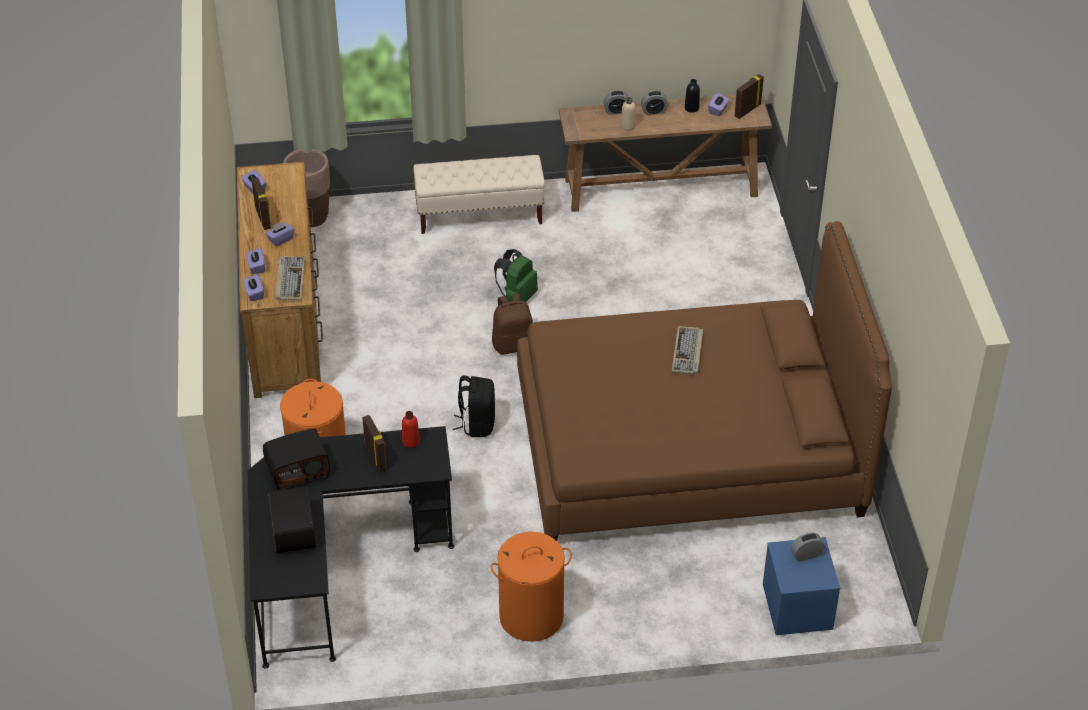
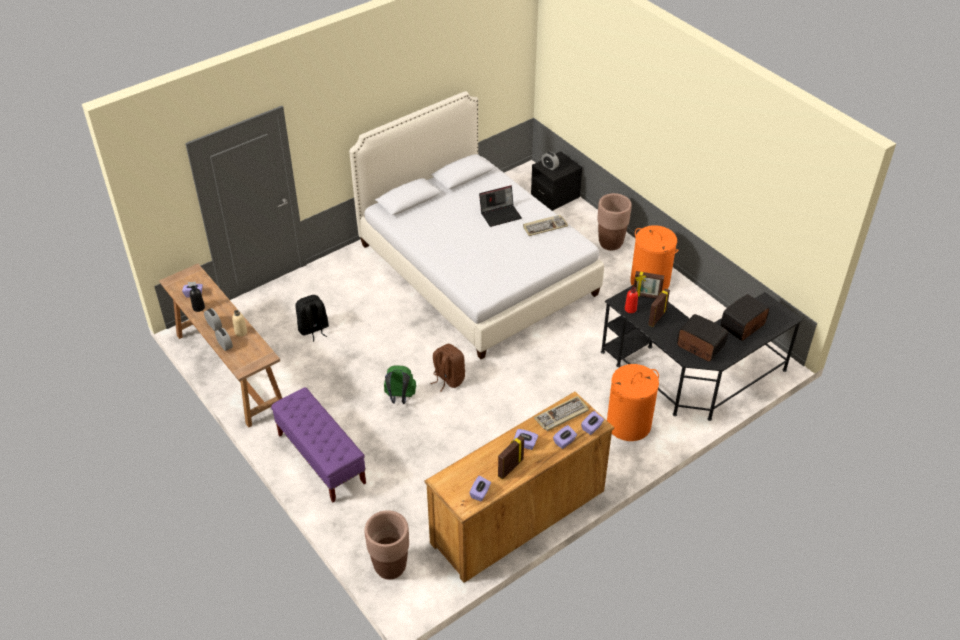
camera: 120 degrees left, 0 degrees up
beige bench [413,155,545,234] -> purple bench [271,387,366,503]
black backpack [453,375,495,437] -> black backpack moved to [295,295,329,342]
brown bed [517,221,892,541] -> white bed [349,91,604,359]
keyboard [672,326,703,374] -> keyboard moved to [523,215,568,236]
picture frame [735,74,764,119] -> picture frame moved to [634,271,664,299]
blue nightstand [763,537,840,635] -> black nightstand [531,151,582,211]
none -> laptop [479,185,522,227]
none -> brown planter [597,193,632,251]

